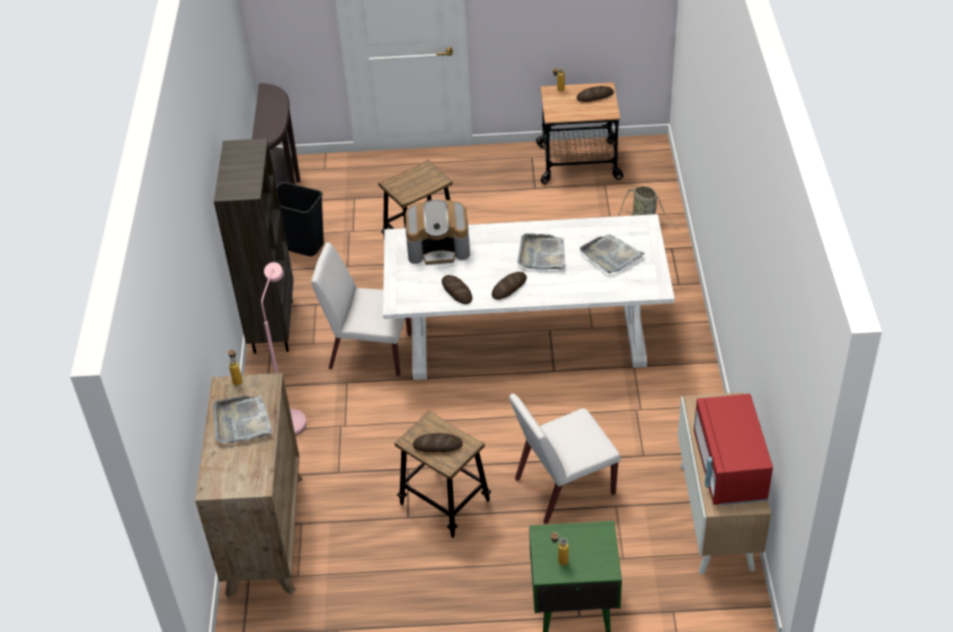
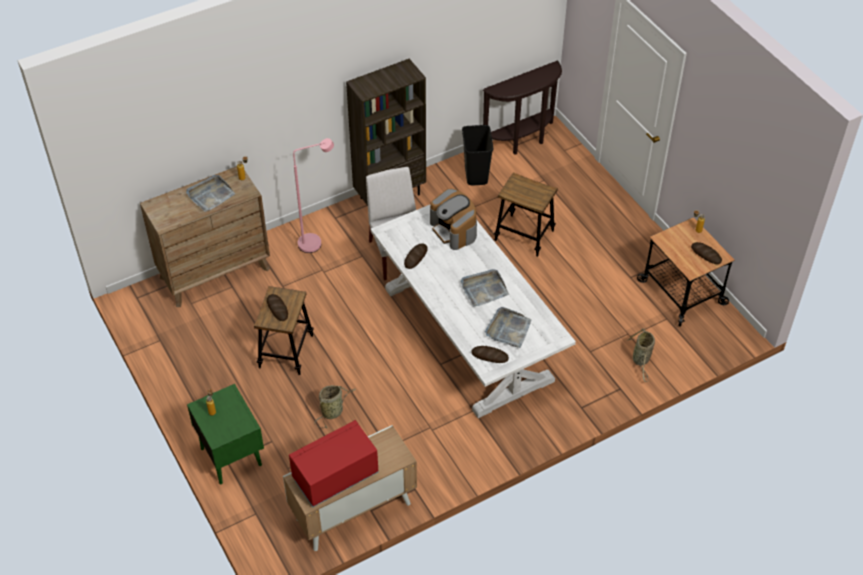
camera: 60 degrees right, 5 degrees up
bread [492,272,527,300] -> bread moved to [471,346,509,363]
white chair [509,393,620,524] -> basket [315,385,356,428]

